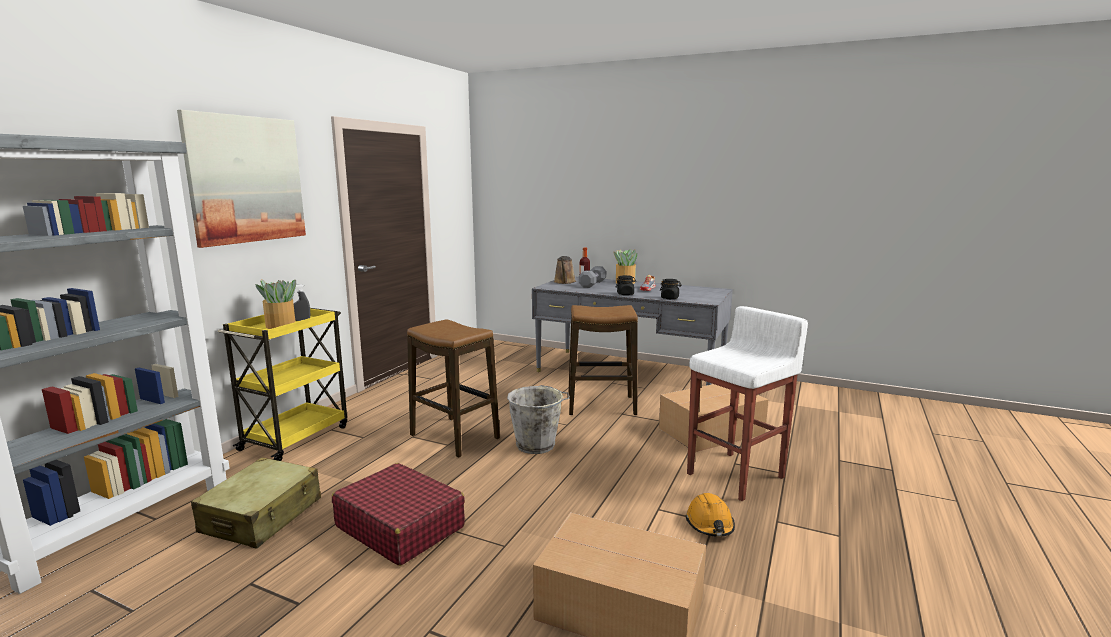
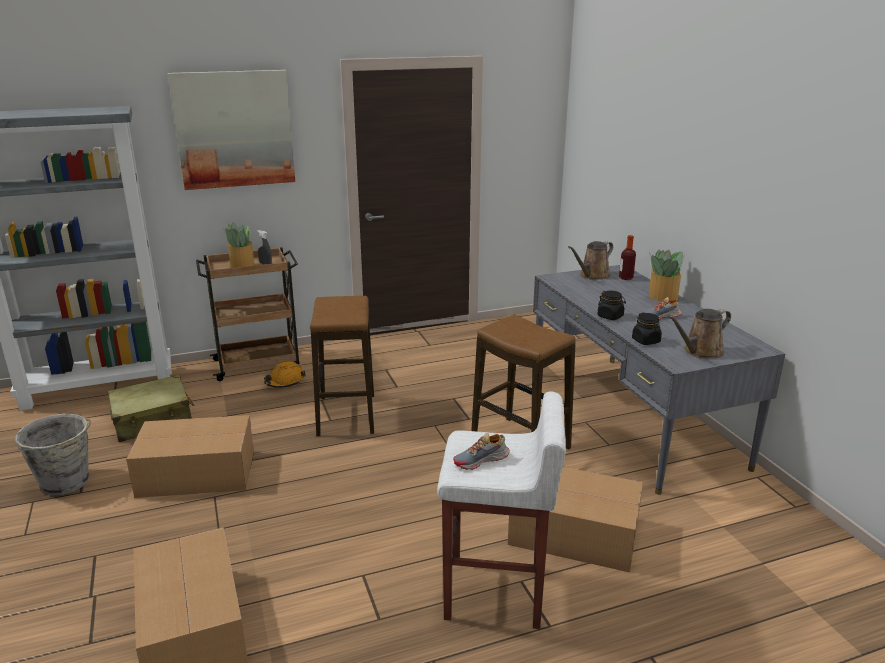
camera: 45 degrees right, 10 degrees up
yellow cart [218,308,347,461] -> brown cart [196,247,300,381]
red suitcase [332,463,465,566] -> cardboard box [126,415,254,498]
grey bucket [507,385,570,454] -> grey bucket moved to [15,414,91,496]
grey dumbbell [579,266,606,288] -> none
orange hard hat [686,493,735,537] -> orange hard hat moved to [264,362,306,388]
none -> shoe [453,433,510,470]
none -> brown watering can [668,309,731,358]

